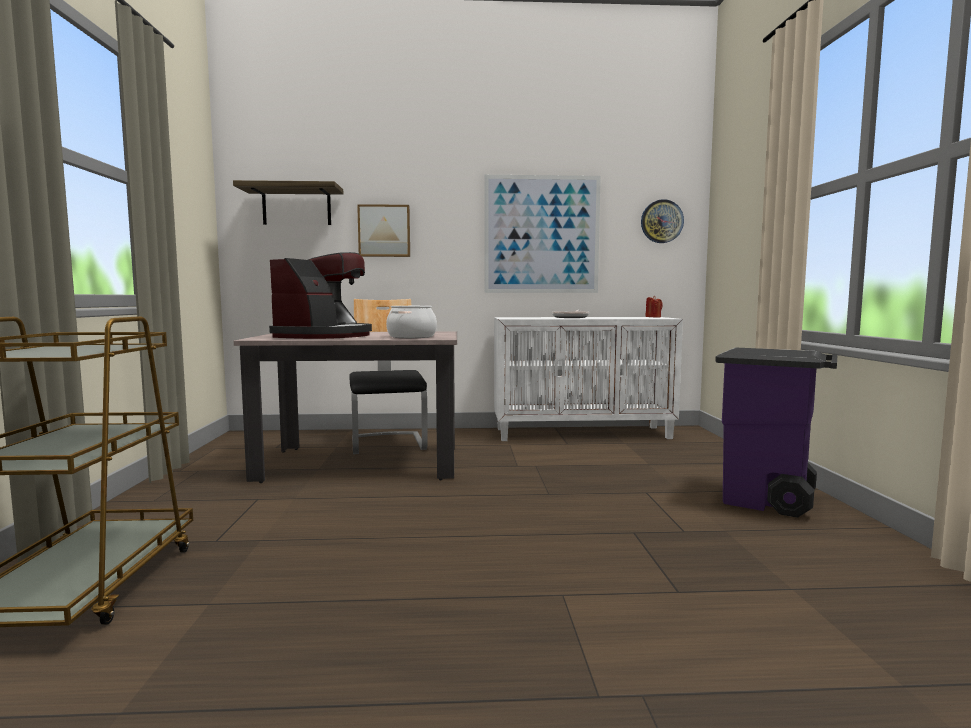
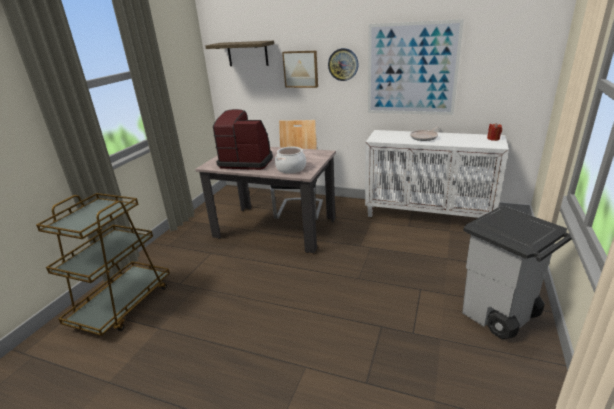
camera: 25 degrees right, 20 degrees up
coffee machine [269,252,372,339] -> coffee machine turned 120 degrees counterclockwise [213,109,273,170]
wall clock [641,199,684,243] -> wall clock moved to [328,48,359,81]
purple trash can [715,347,838,518] -> grey trash can [462,206,572,339]

